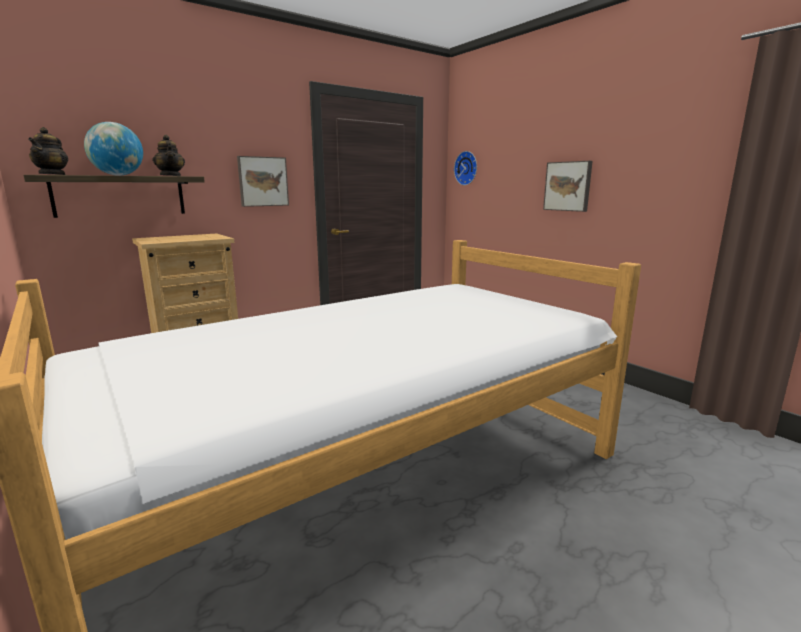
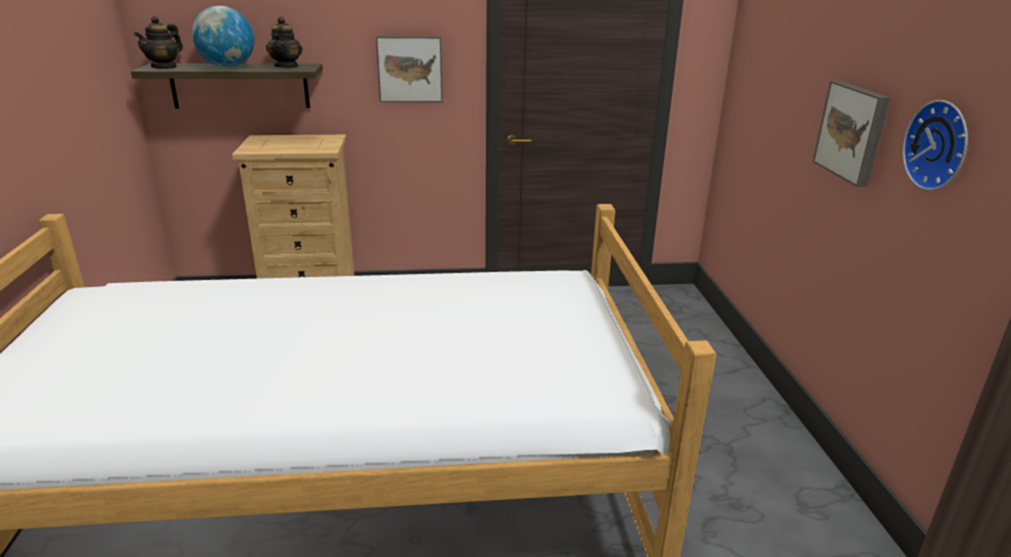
camera: 30 degrees right, 10 degrees up
wall clock [454,151,477,185] -> wall clock moved to [903,100,968,190]

